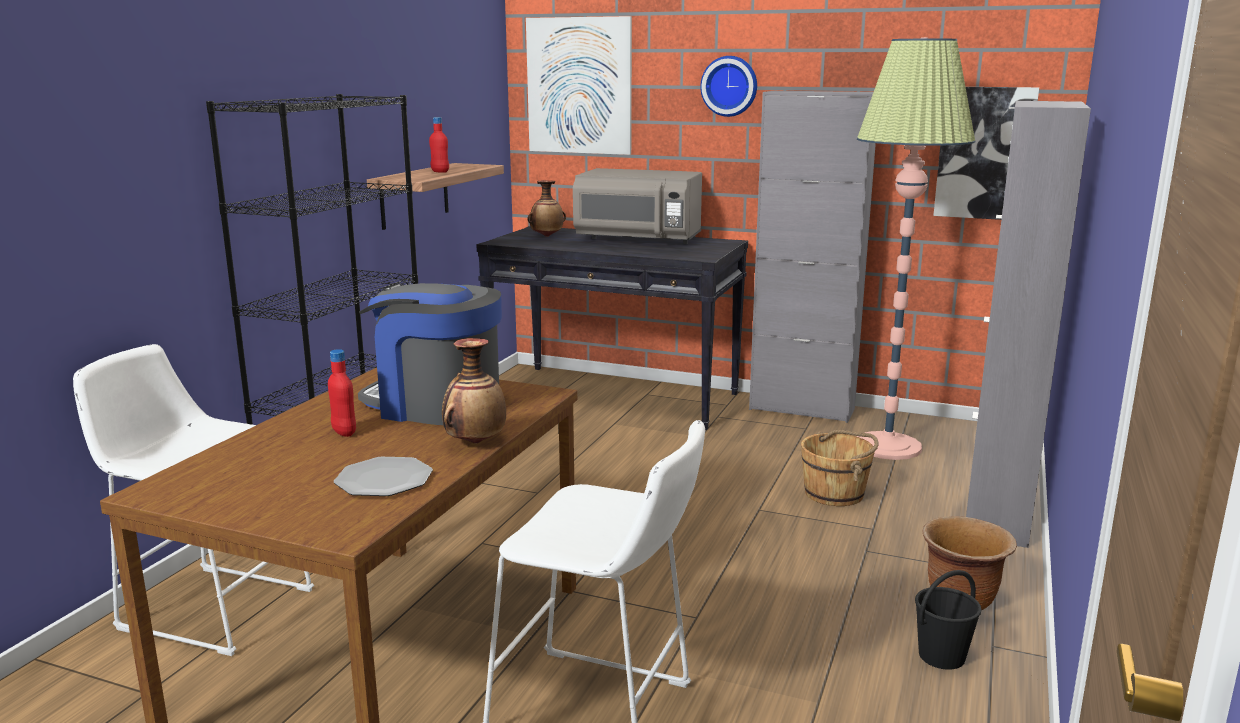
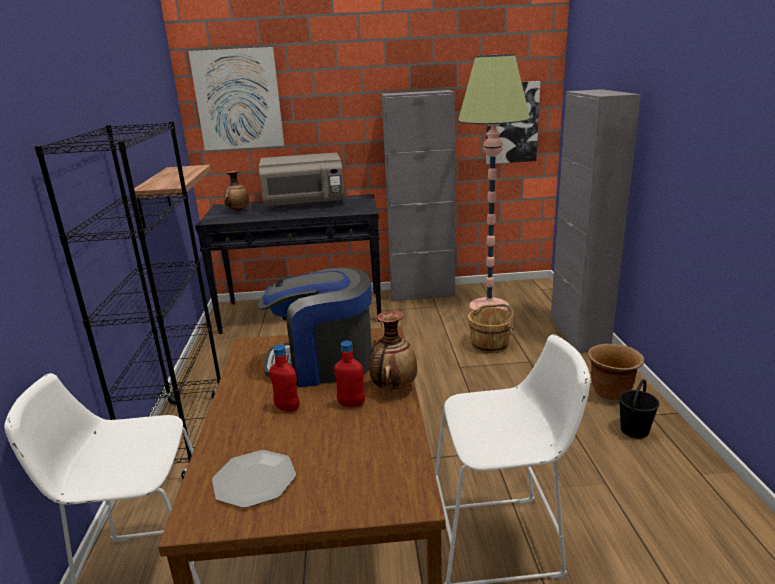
camera: 25 degrees left, 5 degrees up
plate [334,457,433,496] -> plate moved to [212,450,296,508]
red bottle [429,117,449,173] -> red bottle moved to [334,341,365,407]
wall clock [700,56,757,117] -> none

